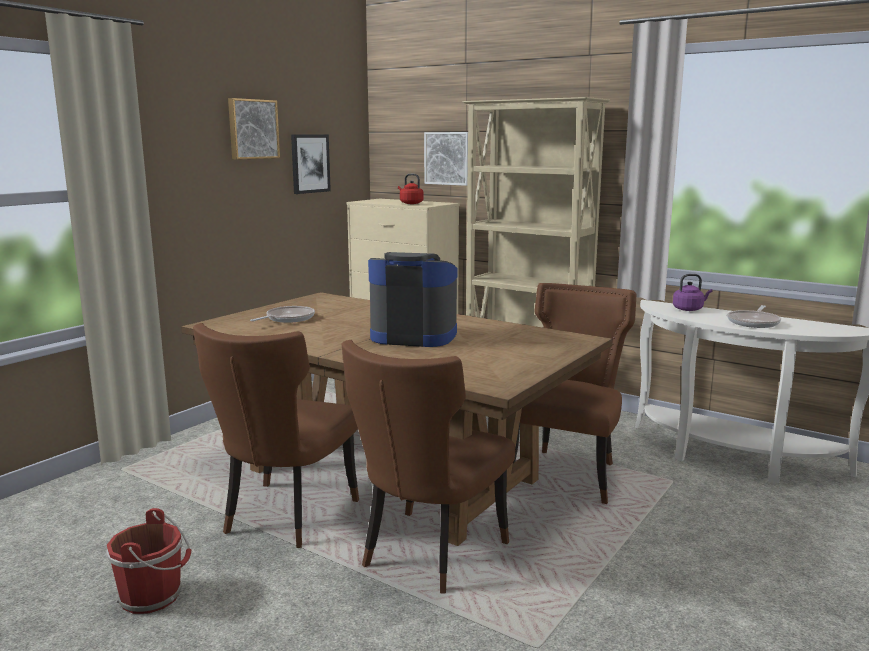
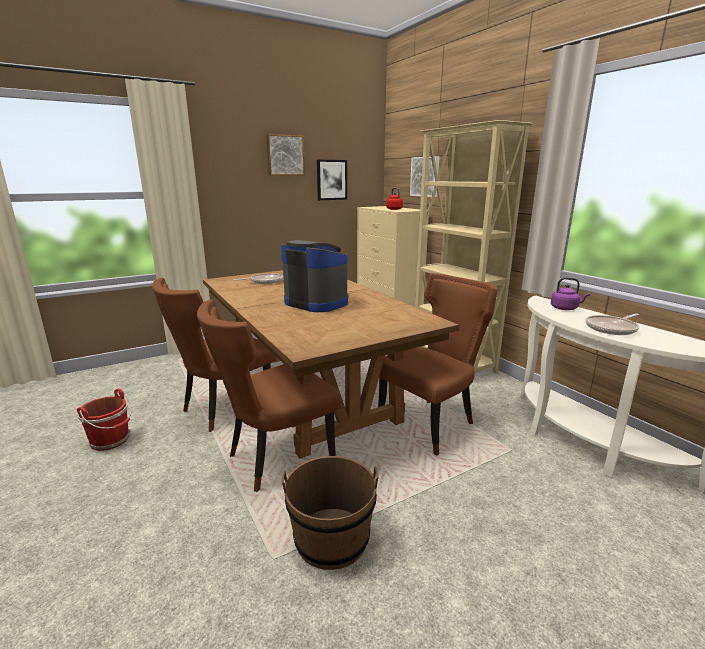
camera: 25 degrees right, 5 degrees up
none -> brown bucket [282,456,378,570]

